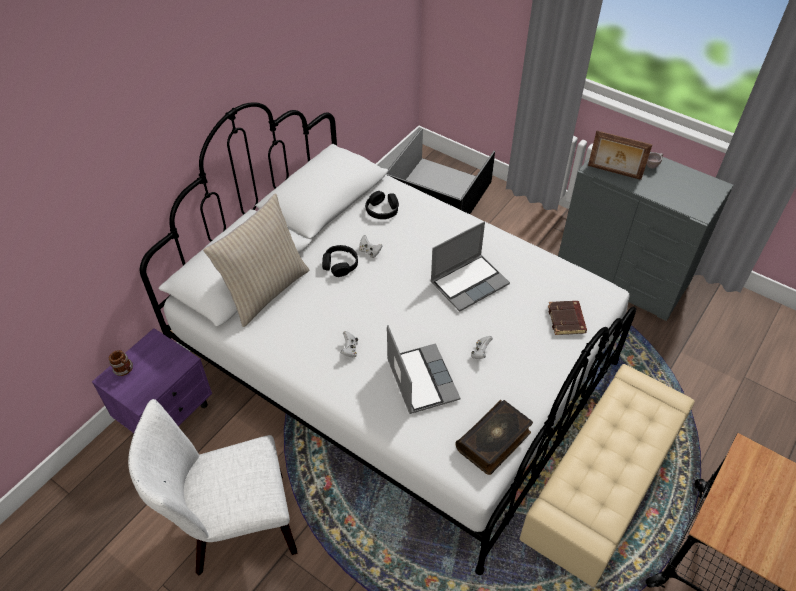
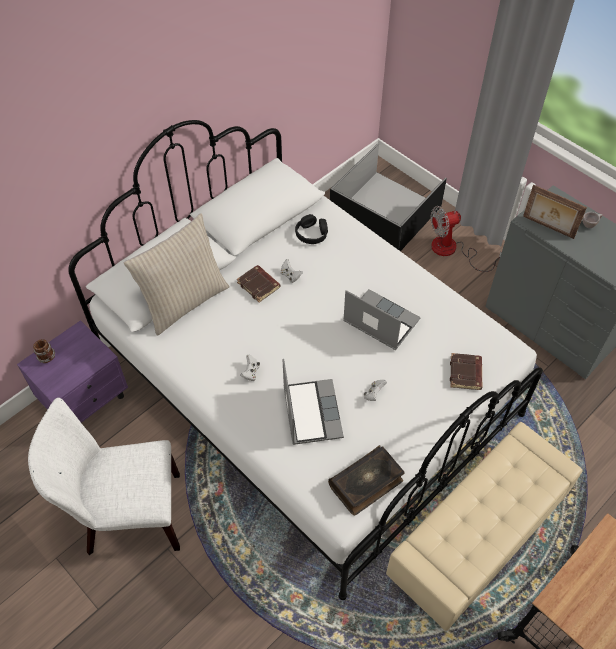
camera: 10 degrees right, 5 degrees up
black headphones [322,245,358,277] -> brown book [237,265,280,302]
laptop [431,222,510,312] -> laptop turned 120 degrees counterclockwise [343,289,421,350]
none -> fan [431,206,502,272]

